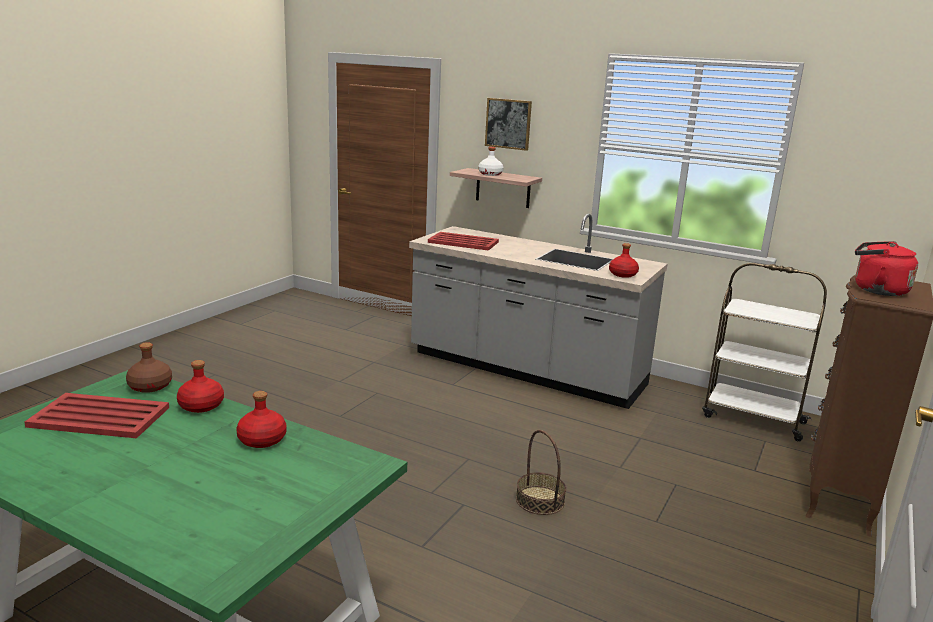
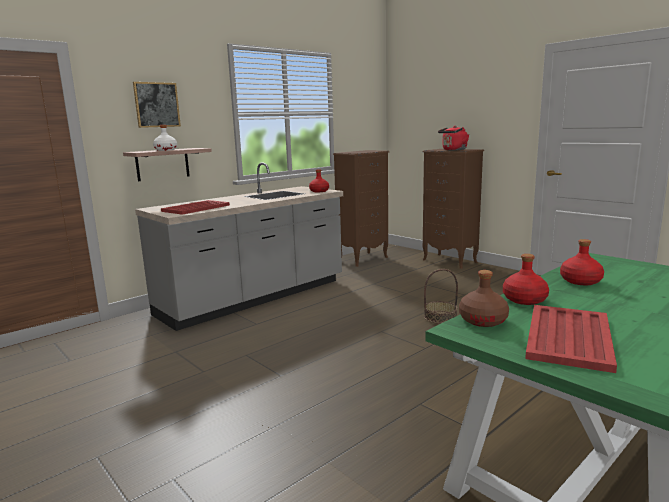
camera: 70 degrees left, 5 degrees down
white cart [702,263,827,442] -> brown dresser [333,150,389,267]

